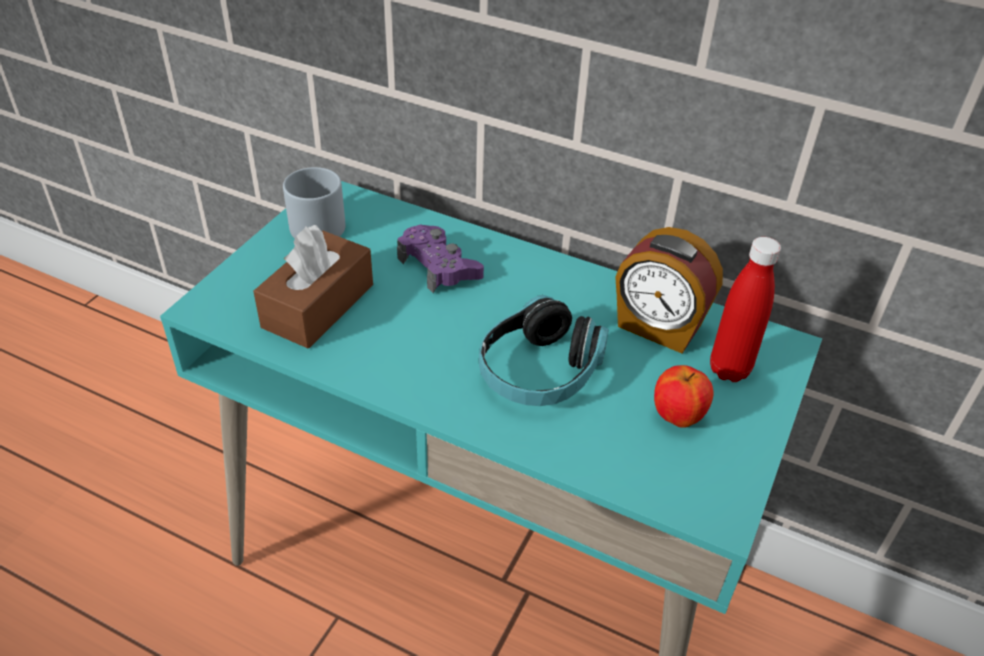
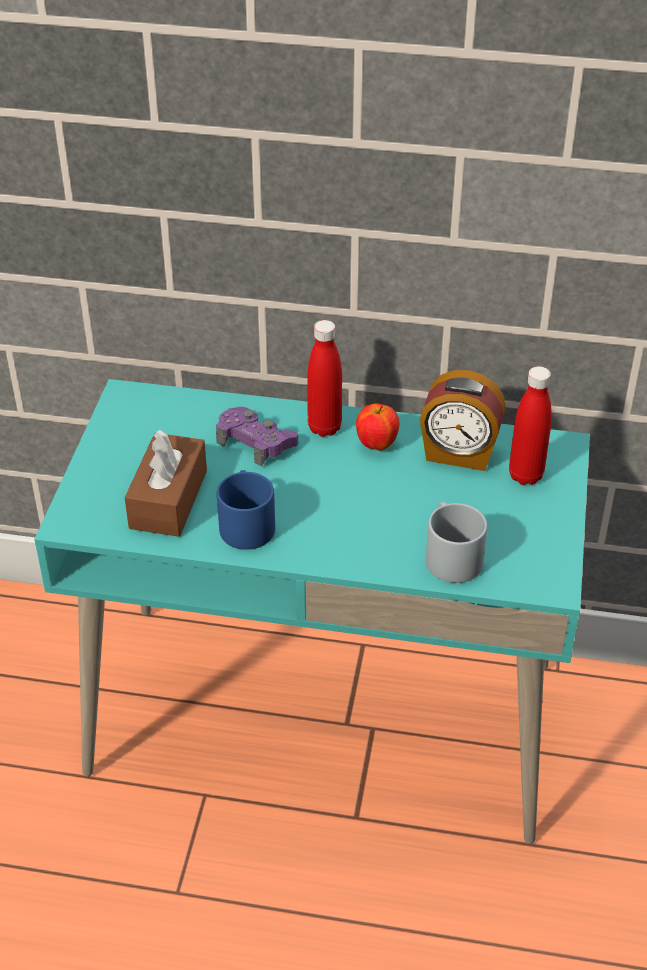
camera: 15 degrees left, 0 degrees up
grey mug [283,167,345,238] -> grey mug moved to [426,502,487,583]
headphones [479,295,609,406] -> none
apple [654,365,714,428] -> apple moved to [356,403,399,451]
none -> blue mug [217,470,275,550]
none -> red bottle [307,320,342,437]

